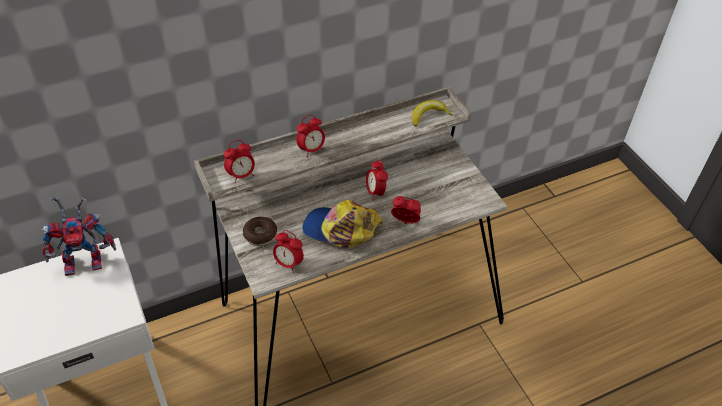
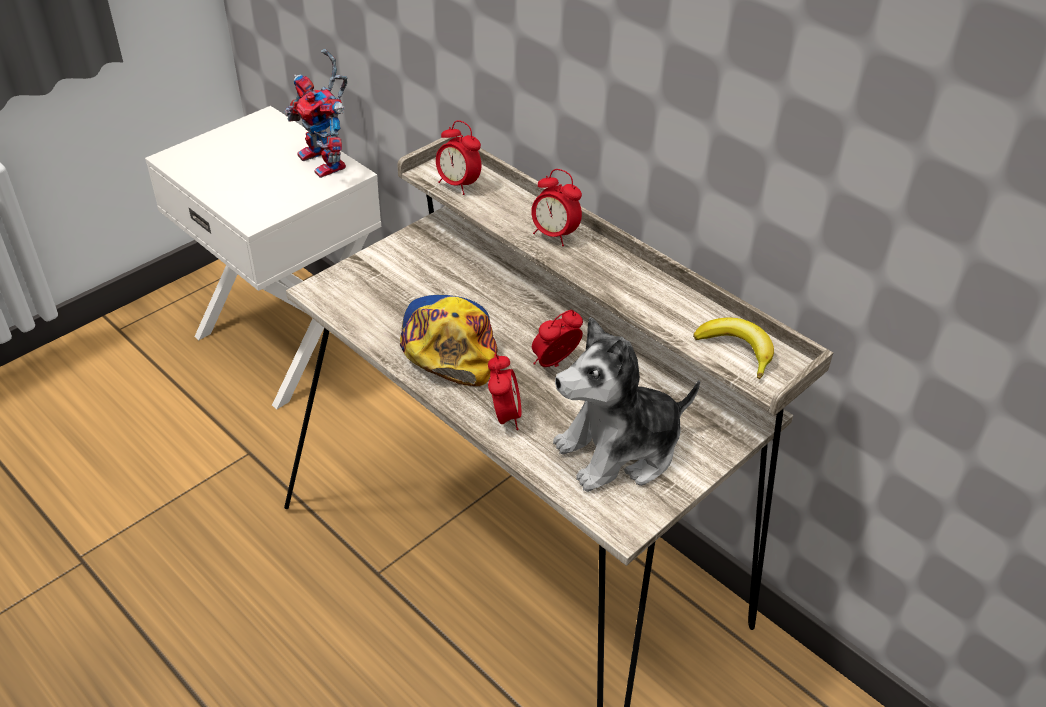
camera: 70 degrees right, 5 degrees down
donut [243,217,277,246] -> none
alarm clock [273,230,304,273] -> none
none -> plush toy [553,317,700,492]

